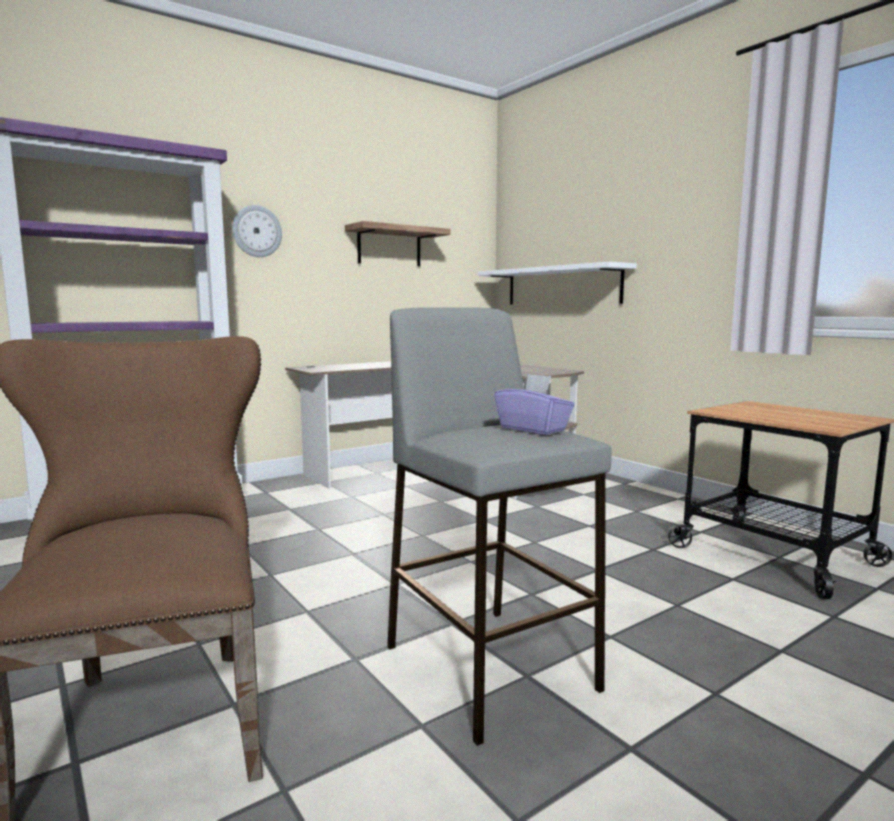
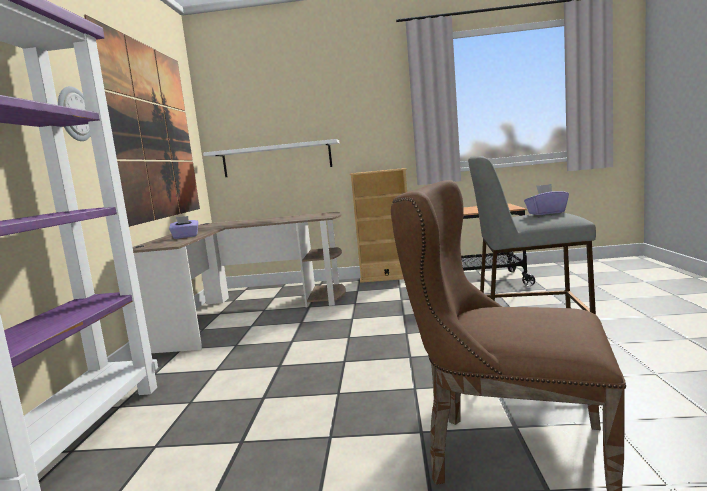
camera: 50 degrees left, 0 degrees up
shelf [345,221,451,266] -> picture [84,14,200,227]
none -> purple tissue box [169,216,198,239]
none -> beige bookcase [350,168,407,283]

